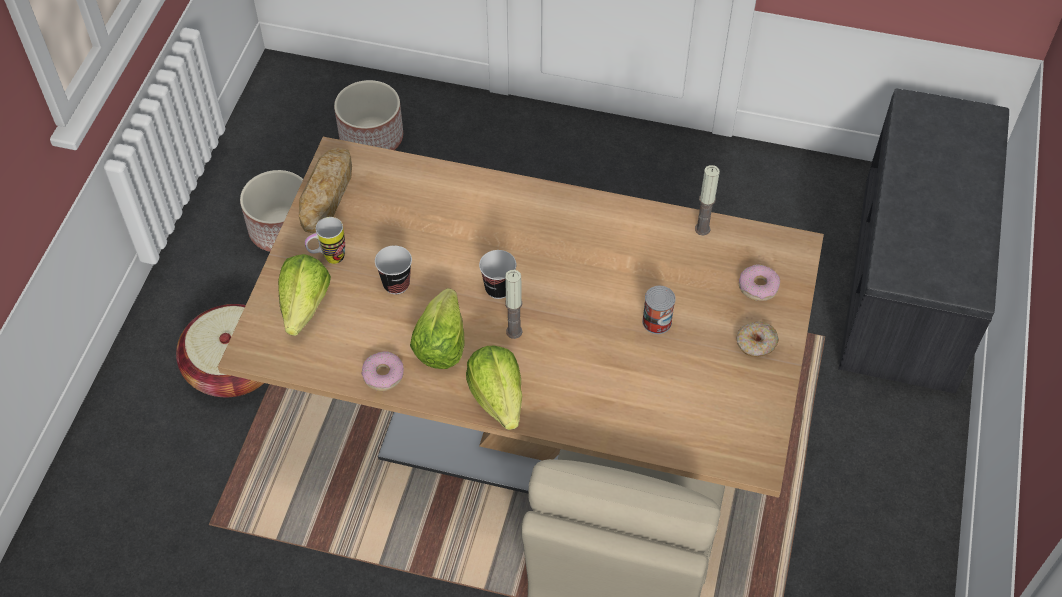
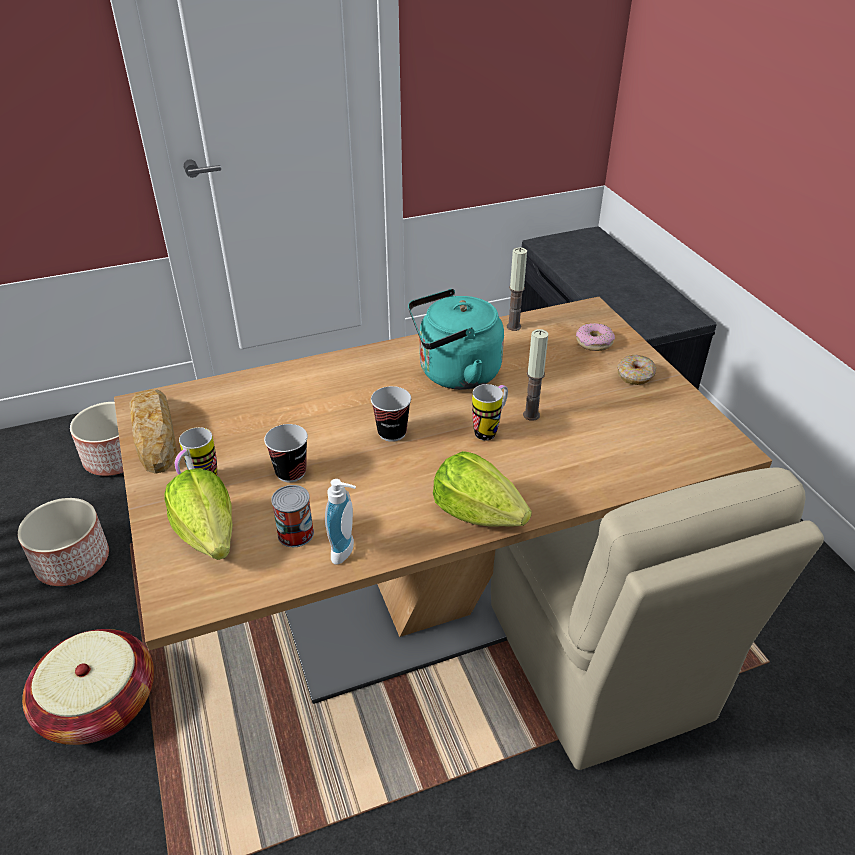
camera: 35 degrees left, 15 degrees down
donut [362,351,404,391] -> soap dispenser [325,479,356,564]
lettuce [410,288,465,369] -> none
candle [505,270,523,339] -> candle moved to [523,329,548,421]
can [642,286,676,334] -> can moved to [271,485,314,547]
none -> turquoise kettle [408,289,504,390]
none -> mug [472,384,508,441]

